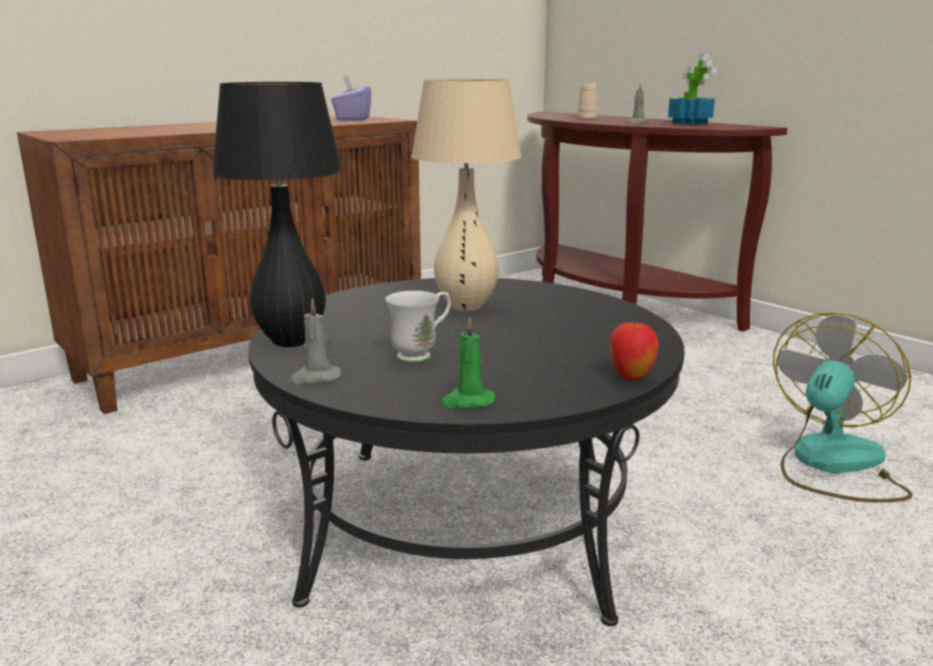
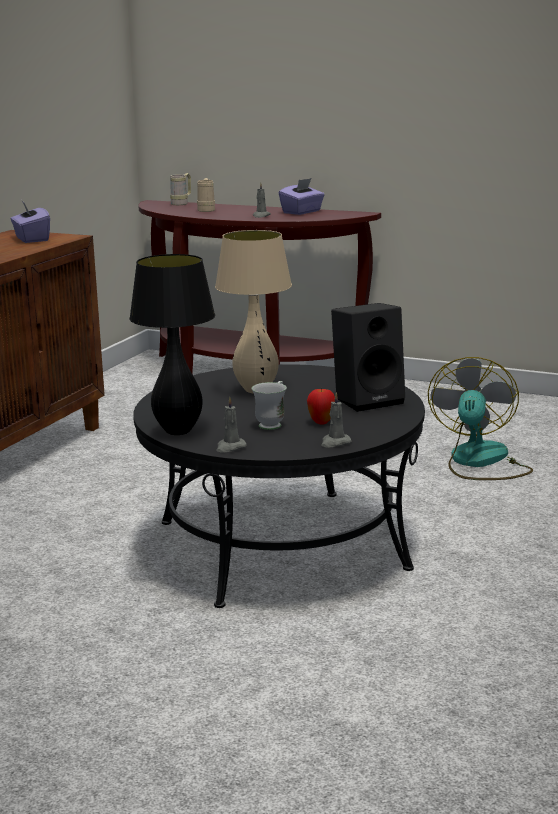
camera: 25 degrees left, 0 degrees up
green candle [440,316,495,408] -> grey candle [321,392,351,448]
apple [609,320,659,381] -> apple moved to [307,387,335,424]
potted plant [668,54,717,125] -> purple tissue box [279,178,325,215]
none -> beige mug [170,173,191,205]
none -> black speaker [331,303,405,412]

